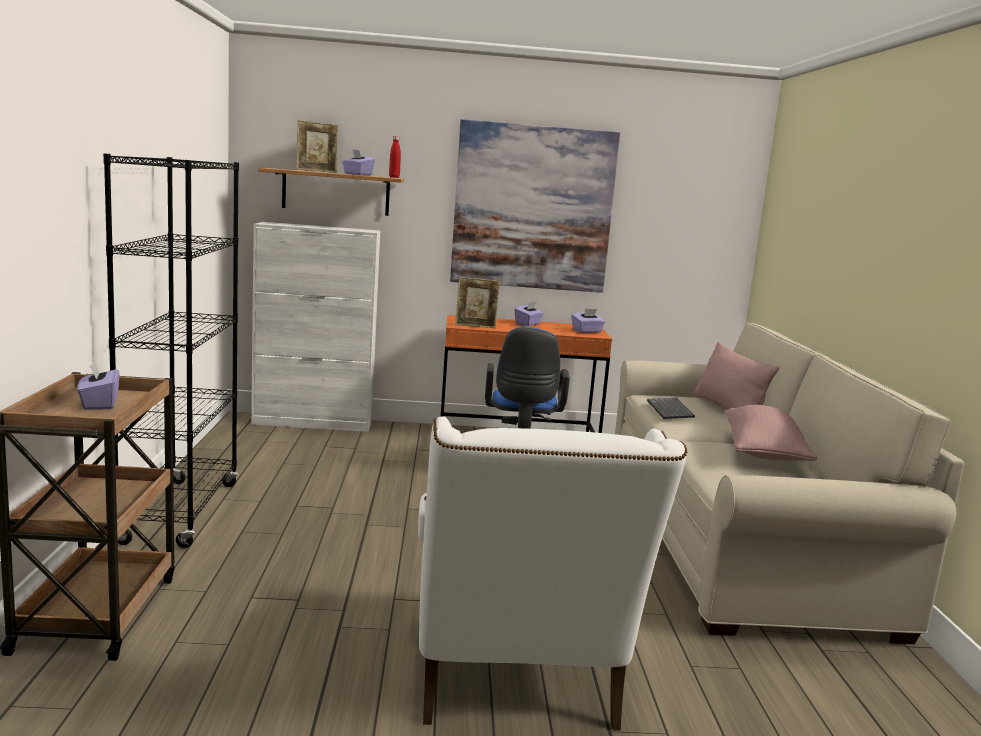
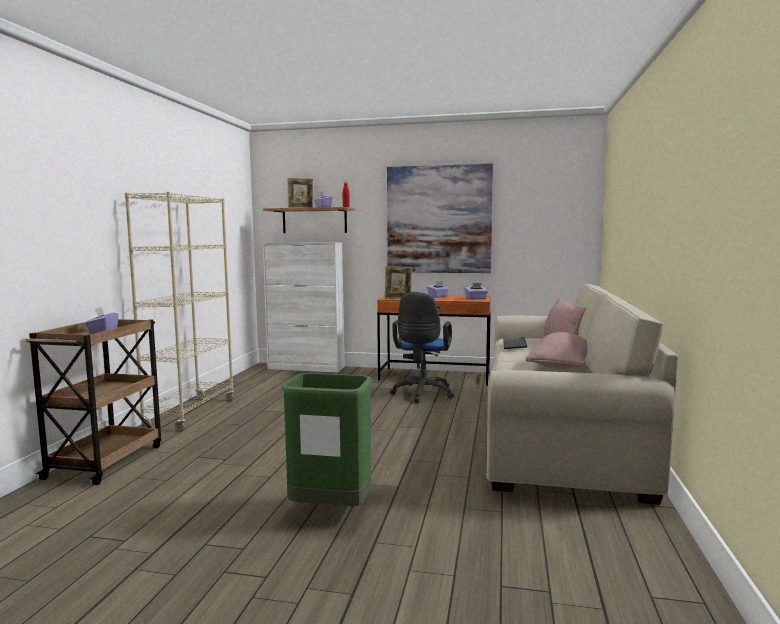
camera: 15 degrees right, 5 degrees down
black bookcase [103,153,239,548] -> beige bookcase [125,192,235,431]
white armchair [418,416,687,731] -> green trash can [281,373,373,506]

